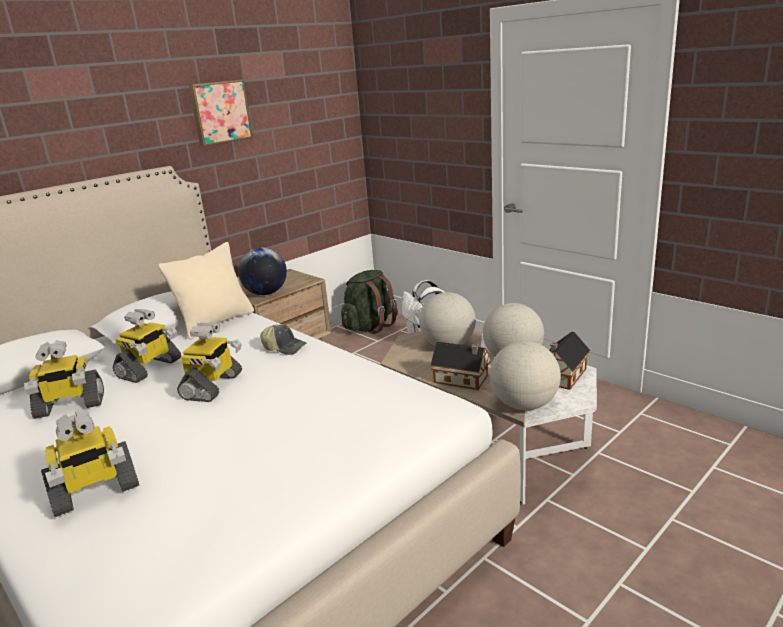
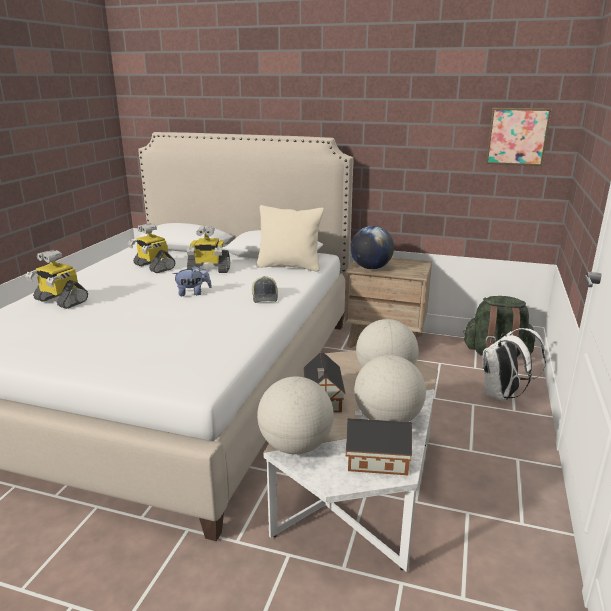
camera: 60 degrees right, 0 degrees up
toy robot [177,323,242,402] -> plush toy [173,266,212,296]
picture [189,79,253,146] -> picture moved to [486,108,551,166]

